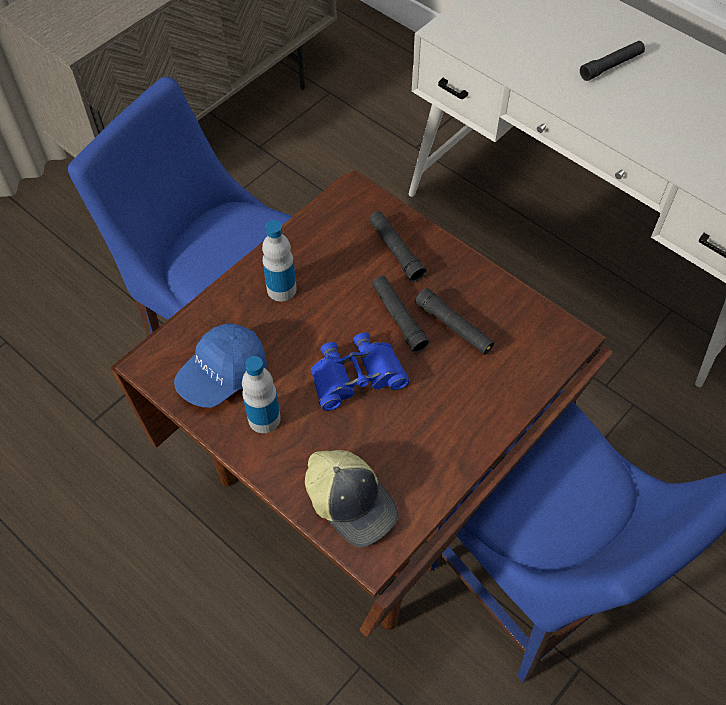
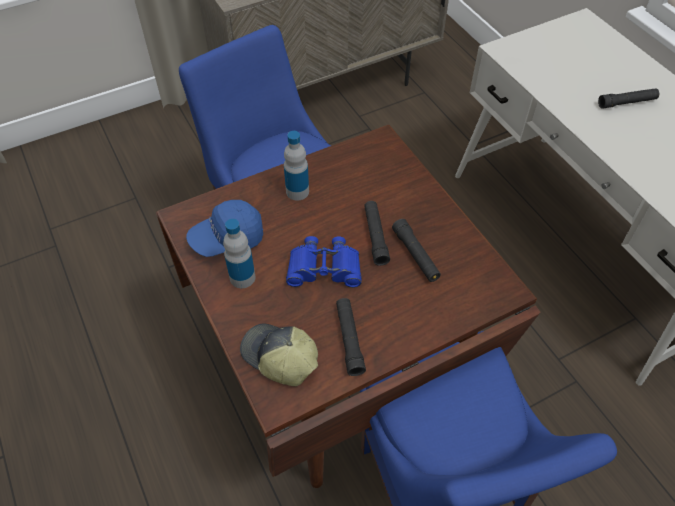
camera: 20 degrees right, 5 degrees down
cap [305,450,399,547] -> cap turned 150 degrees clockwise [240,324,318,386]
black flashlight [369,211,427,282] -> black flashlight moved to [336,298,366,376]

